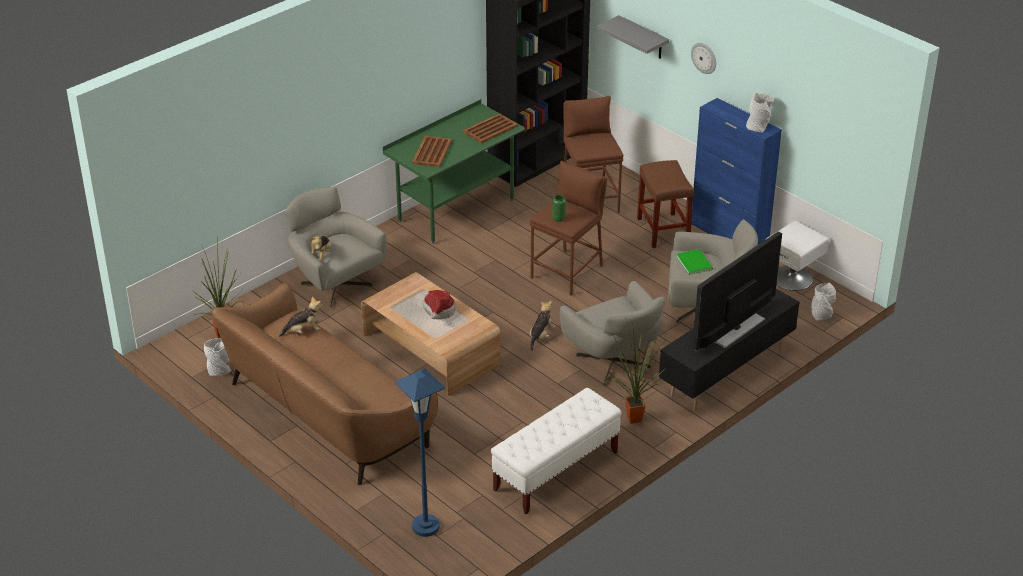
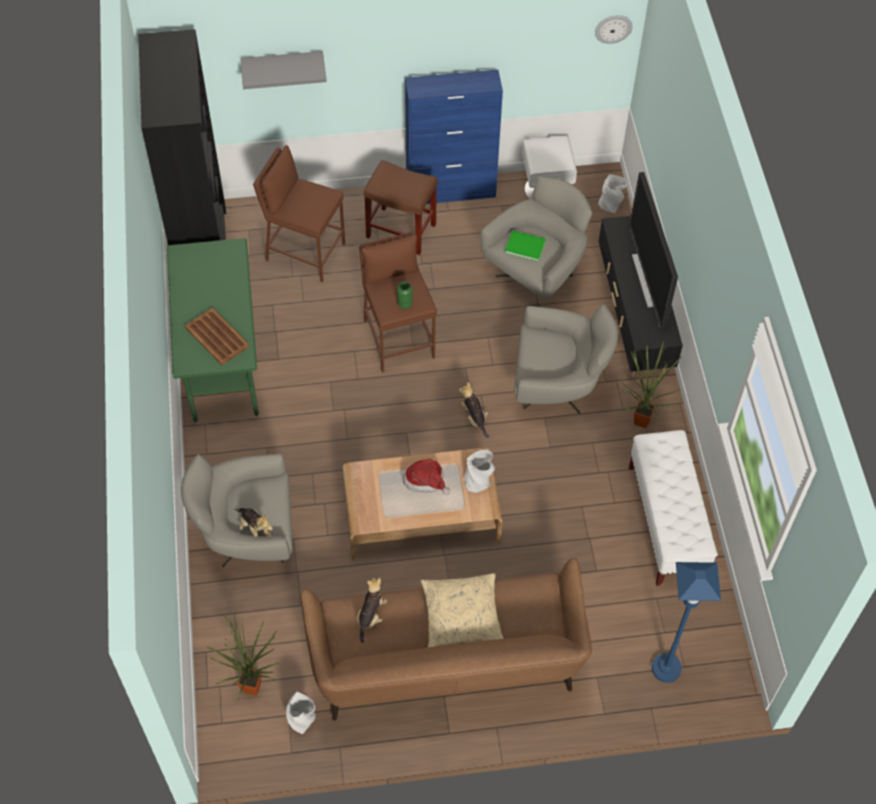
camera: 55 degrees left, 20 degrees up
brown tray [463,113,518,143] -> none
wall clock [691,43,716,74] -> wall clock moved to [595,15,633,44]
grey vase [746,93,774,133] -> grey vase moved to [465,450,495,493]
none -> beige pillow [420,573,504,648]

